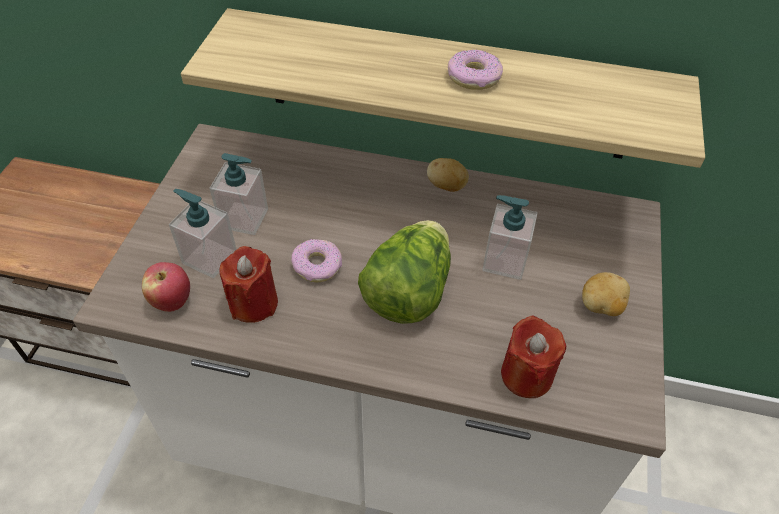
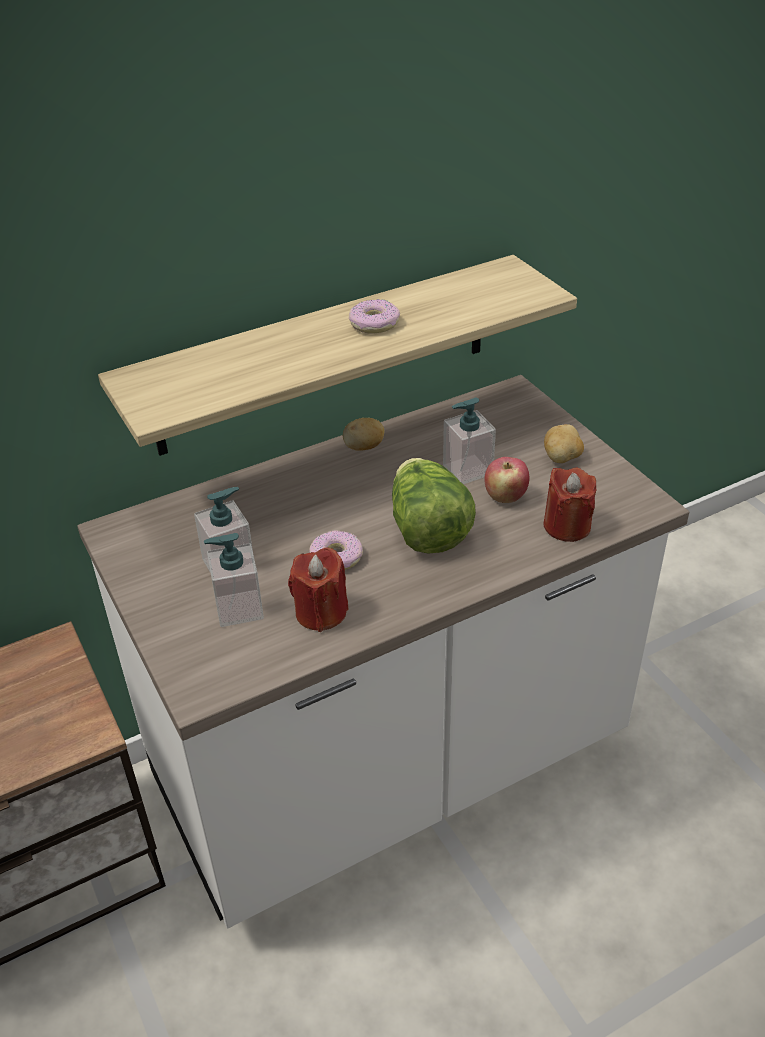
camera: 40 degrees left, 10 degrees down
apple [142,262,190,312] -> apple moved to [485,457,529,503]

